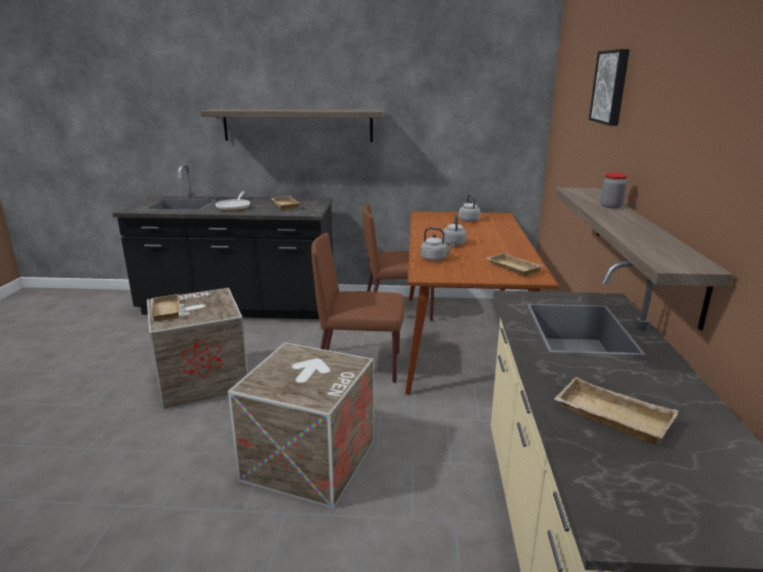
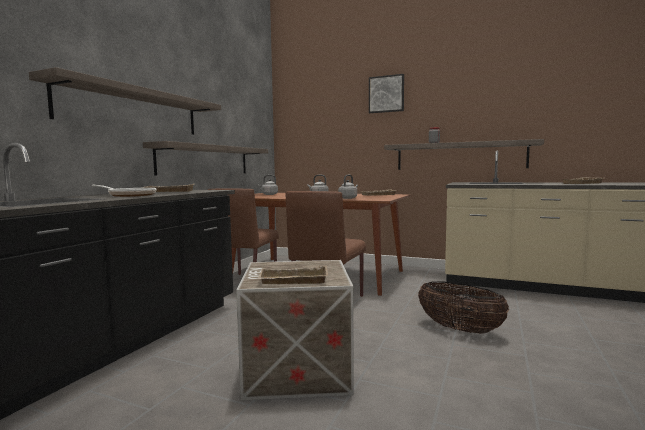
camera: 70 degrees left, 15 degrees down
crate [228,342,374,509] -> basket [418,281,510,334]
none -> shelf [143,141,268,175]

